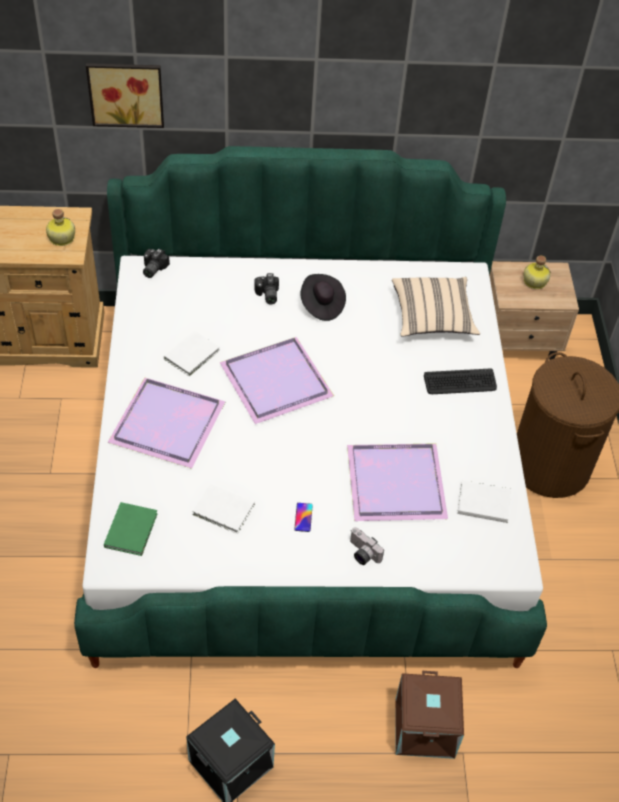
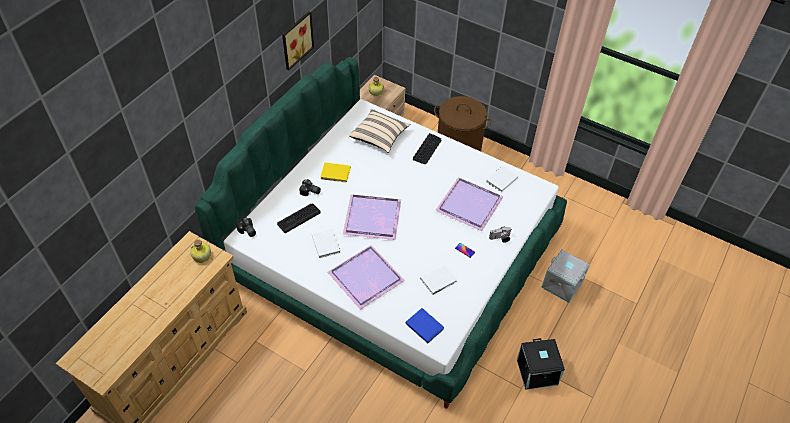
camera: 55 degrees left, 0 degrees up
picture [86,63,164,128] -> picture moved to [282,11,314,71]
green book [104,502,158,556] -> blue book [406,308,444,343]
black hat [300,274,346,321] -> yellow book [320,162,350,183]
brown storage box [396,671,464,759] -> grey storage box [541,250,590,303]
none -> keyboard [277,204,321,233]

